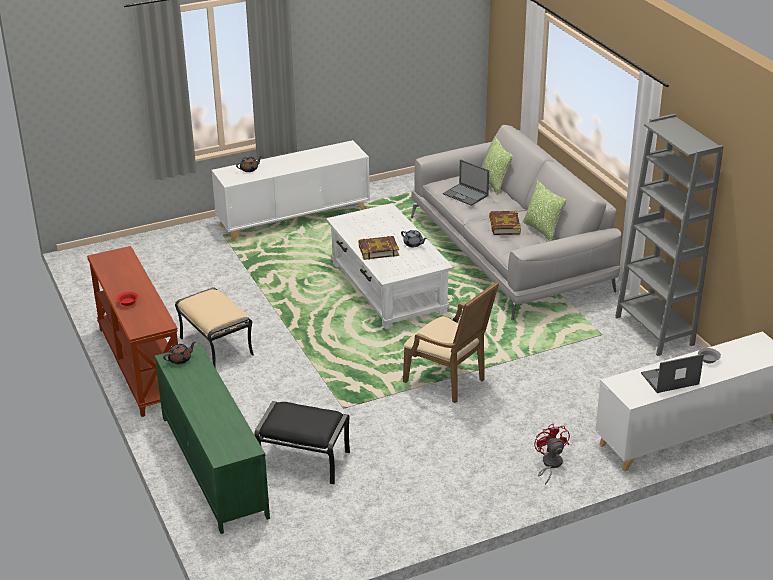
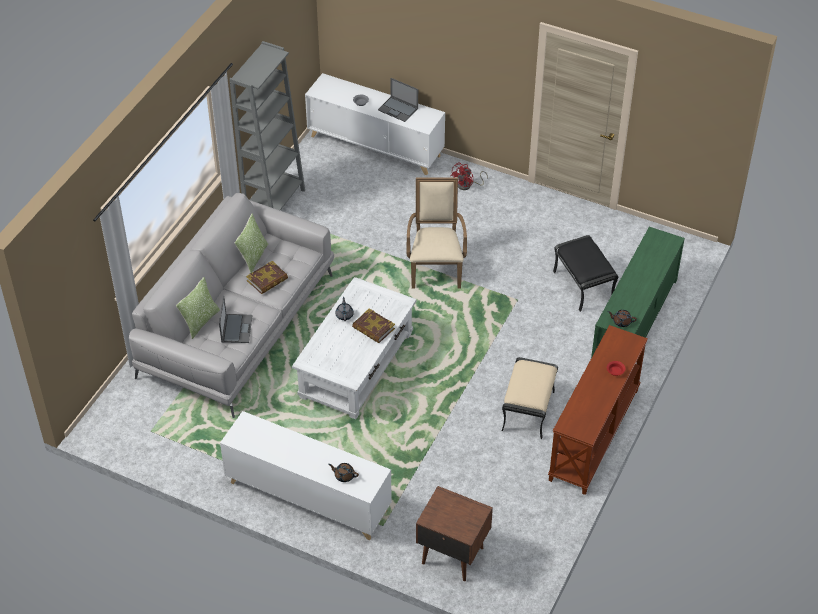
camera: 130 degrees left, 15 degrees up
none -> brown nightstand [416,486,493,581]

